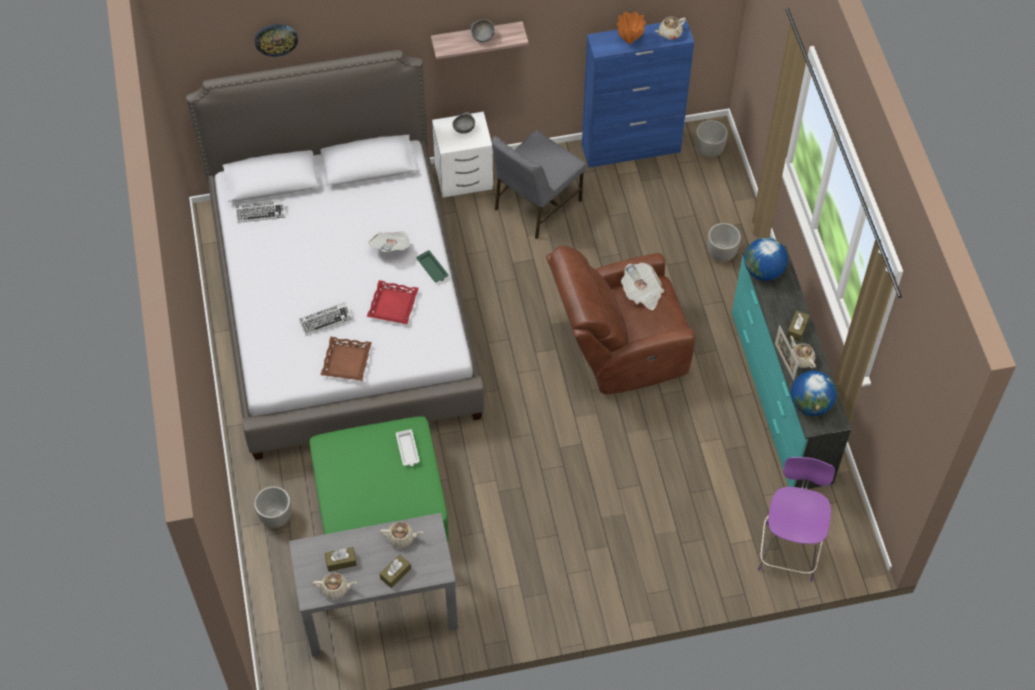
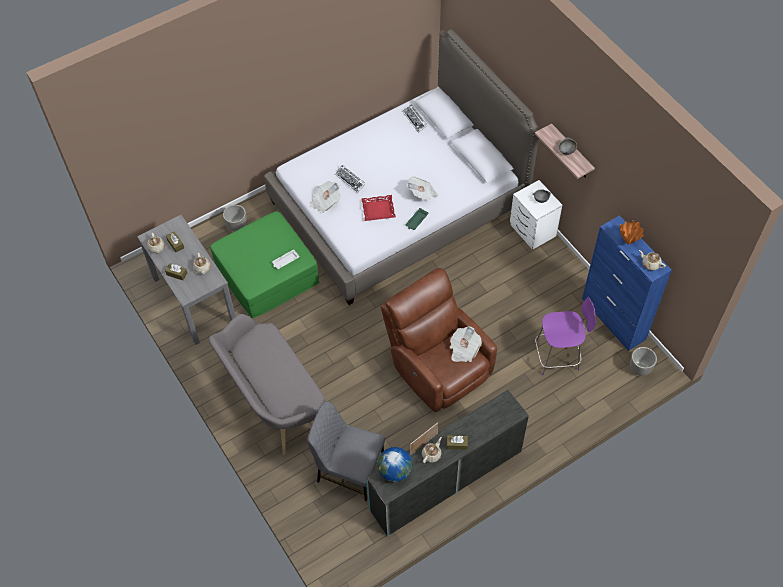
camera: 70 degrees right, 0 degrees up
wall clock [255,24,298,57] -> none
brown tray [321,336,372,381] -> newspaper [310,181,341,213]
grey chair [492,131,586,239] -> grey chair moved to [307,401,385,501]
planter [707,223,741,261] -> none
globe [744,237,788,281] -> none
purple chair [758,457,835,582] -> purple chair moved to [535,297,596,375]
none -> grey bench [209,314,326,455]

